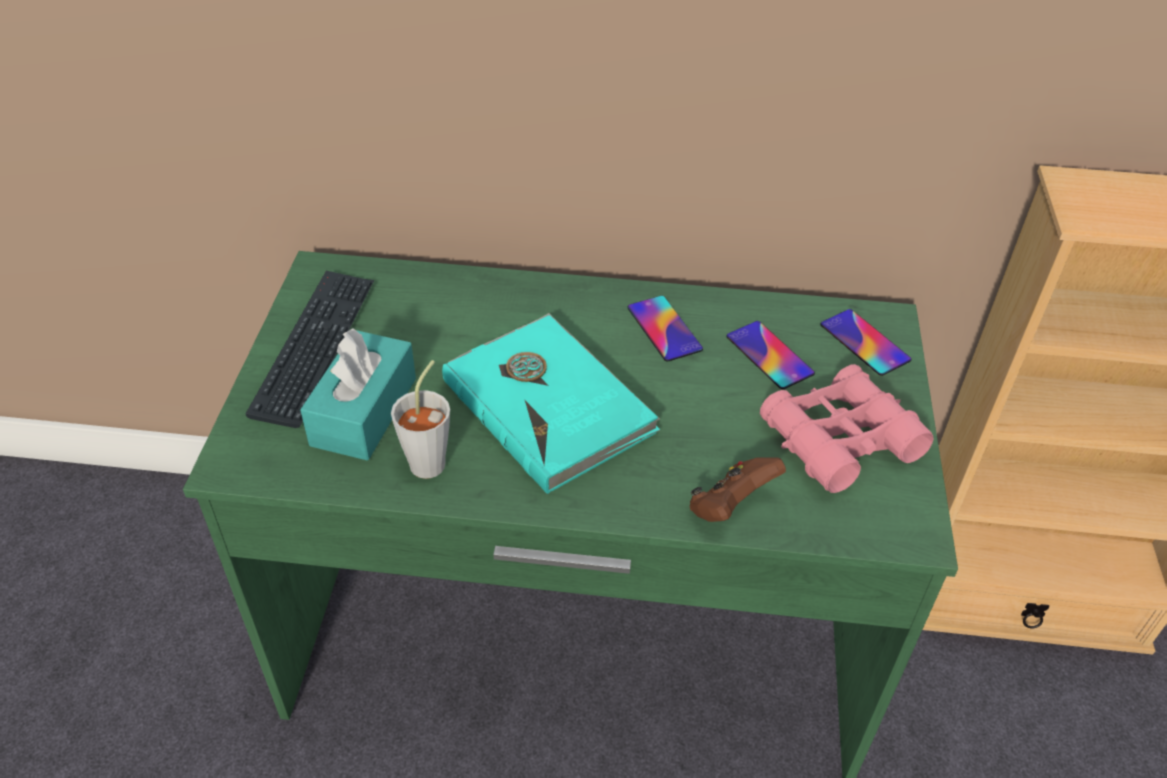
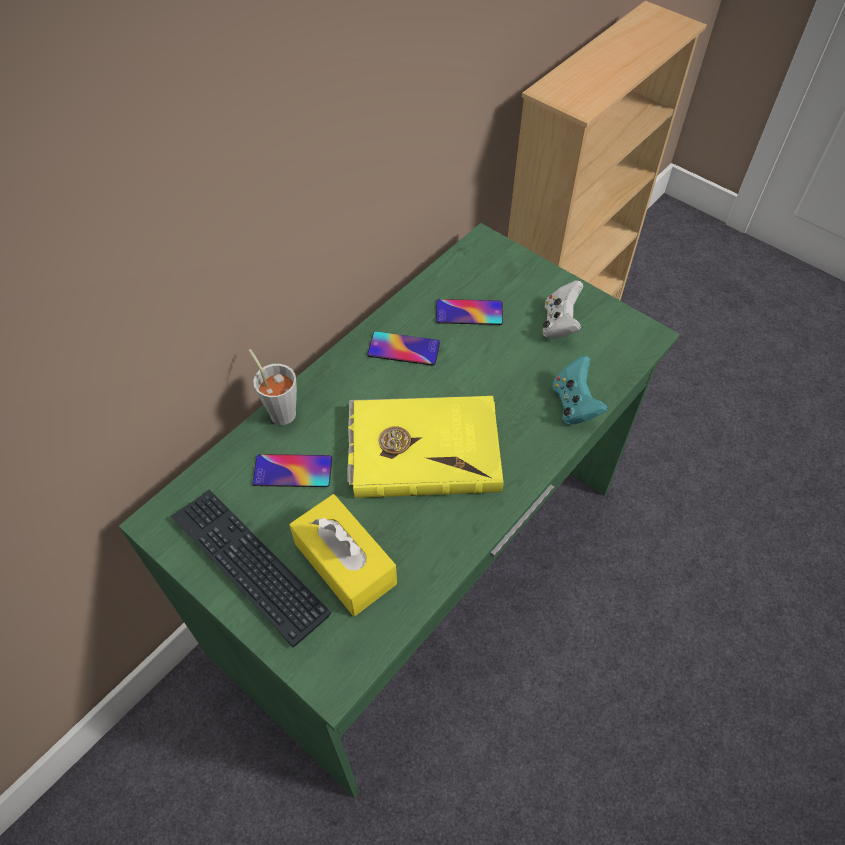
camera: 55 degrees left, 10 degrees up
turquoise tissue box [300,328,416,460] -> yellow tissue box [290,494,397,616]
grey cup [391,360,450,479] -> grey cup moved to [248,349,297,425]
turquoise book [442,313,660,494] -> yellow book [347,396,504,498]
brown game controller [690,458,786,522] -> turquoise game controller [553,356,608,425]
pink binoculars [760,364,933,493] -> white game controller [543,280,583,339]
phone [820,309,911,376] -> phone moved to [252,454,332,487]

